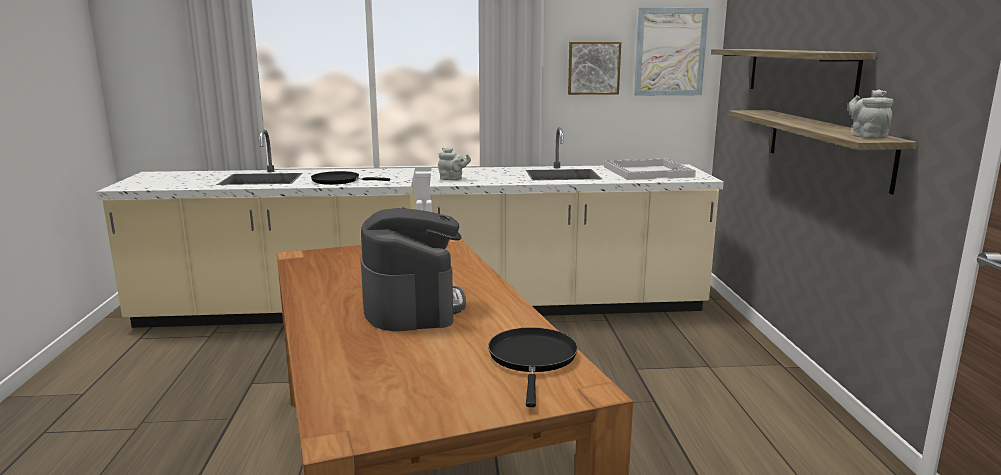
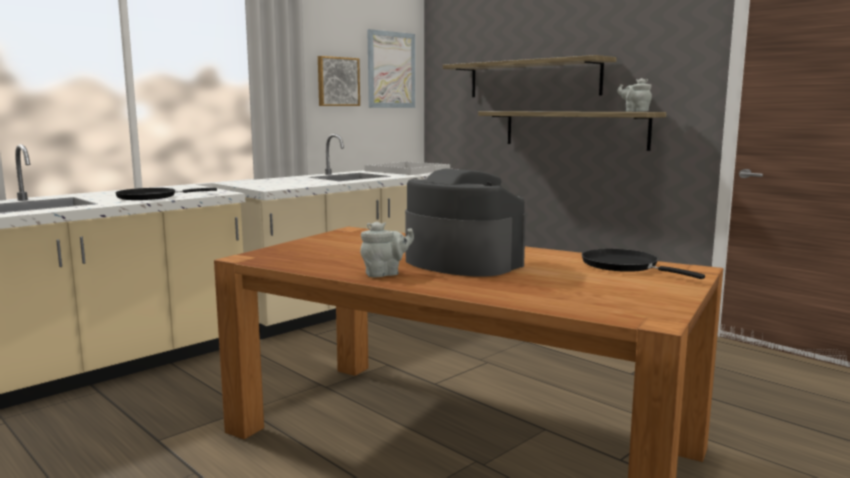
camera: 40 degrees left, 5 degrees down
grey teapot [438,147,471,180] -> grey teapot moved to [360,222,414,277]

